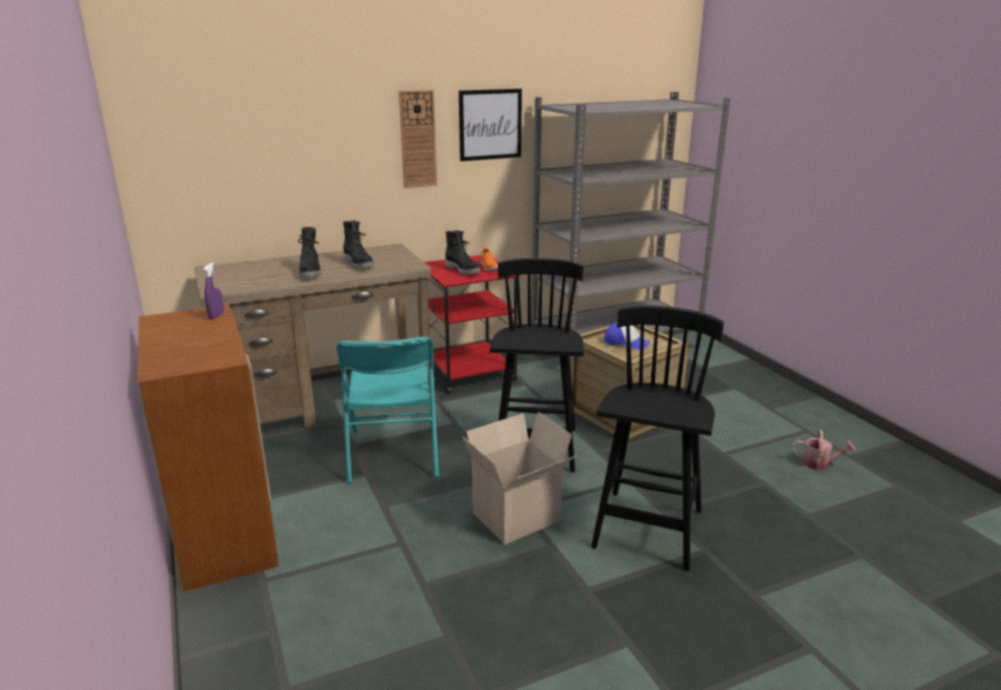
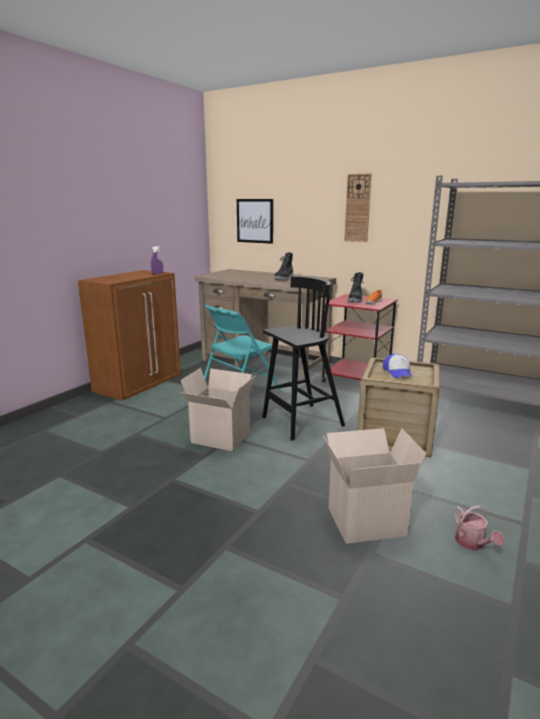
camera: 55 degrees right, 5 degrees down
black boot [298,227,321,278] -> none
picture [459,89,522,161] -> picture moved to [237,199,273,244]
black stool [591,305,724,571] -> none
none -> cardboard box [323,428,427,544]

